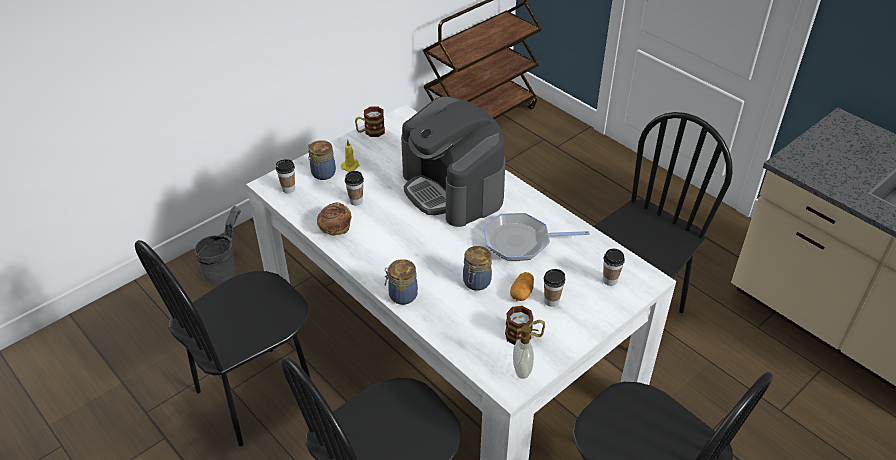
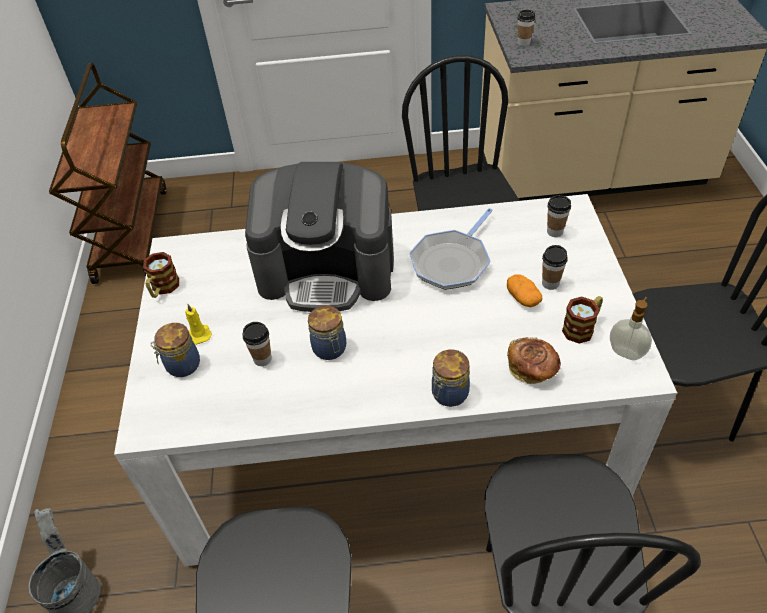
camera: 50 degrees left, 5 degrees up
cup [276,159,295,193] -> cup moved to [517,10,536,46]
bread [317,202,351,236] -> bread moved to [507,337,561,384]
jar [463,246,492,291] -> jar moved to [308,305,346,360]

